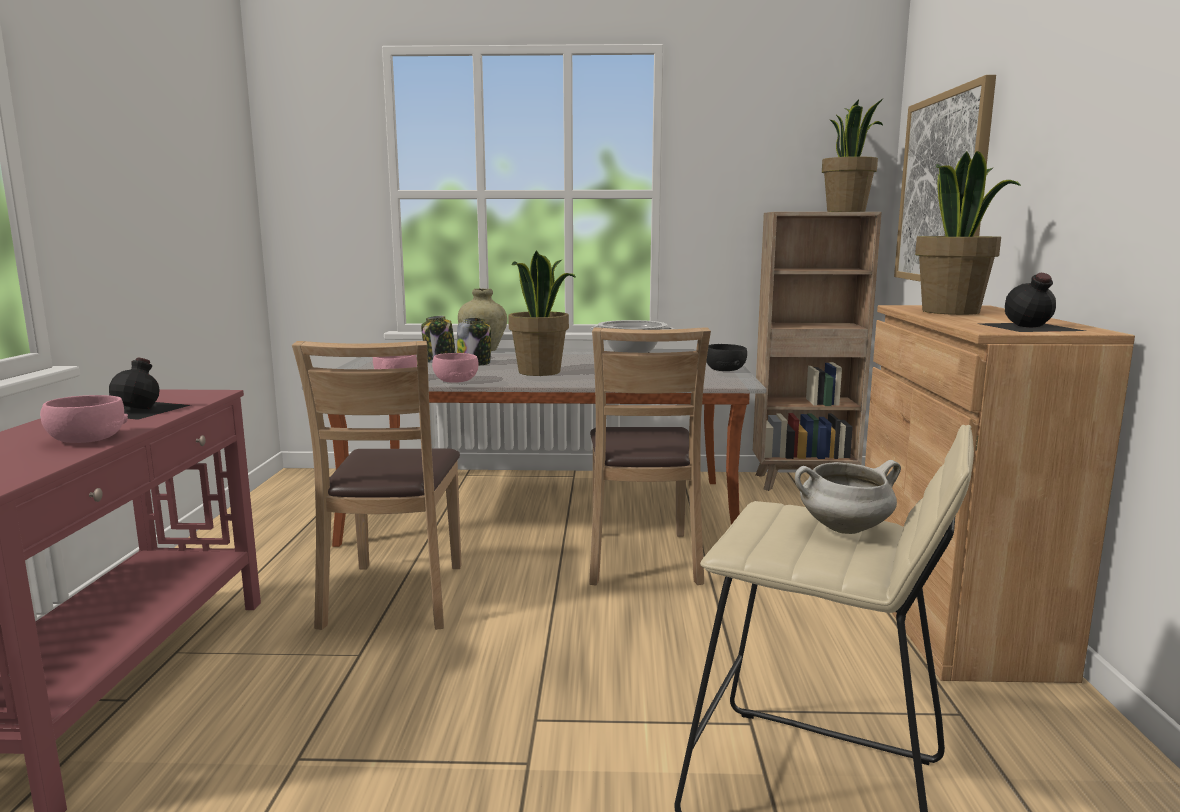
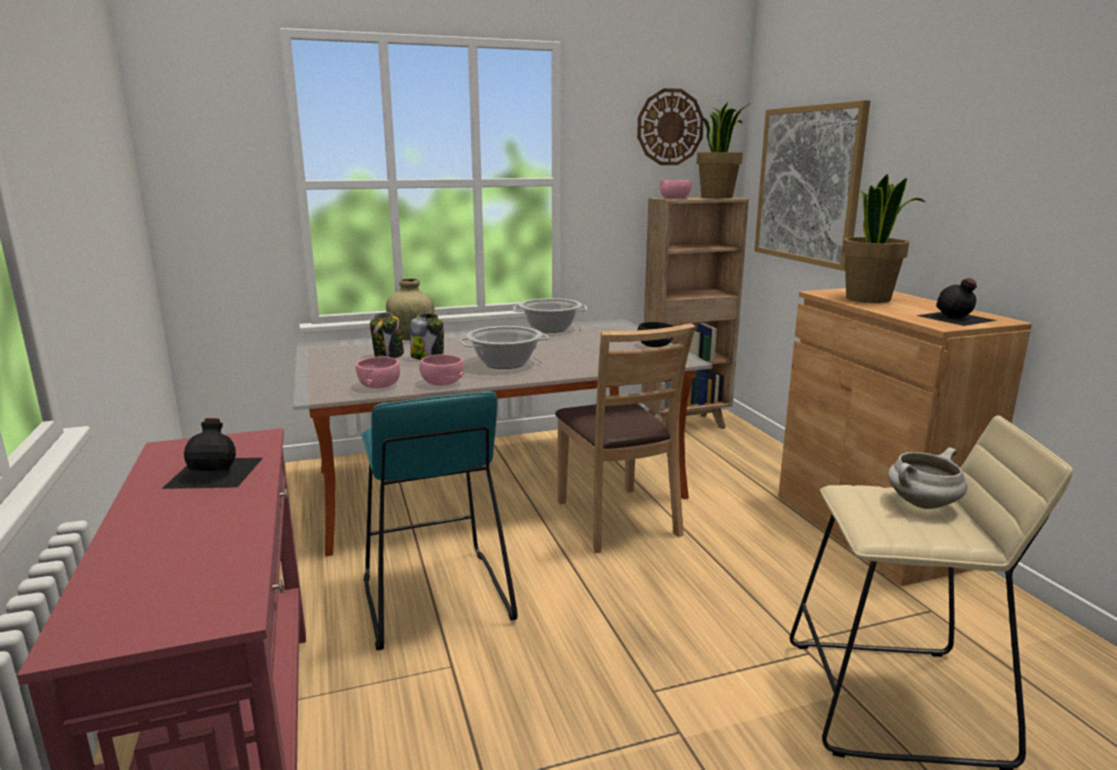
camera: 20 degrees left, 5 degrees up
pink bowl [40,395,128,443] -> pink bowl moved to [660,180,692,198]
brown chair [292,341,461,630] -> turquoise stool [362,391,518,650]
potted plant [508,250,576,376] -> cooking pot [459,326,550,369]
none -> wall clock [637,88,704,165]

